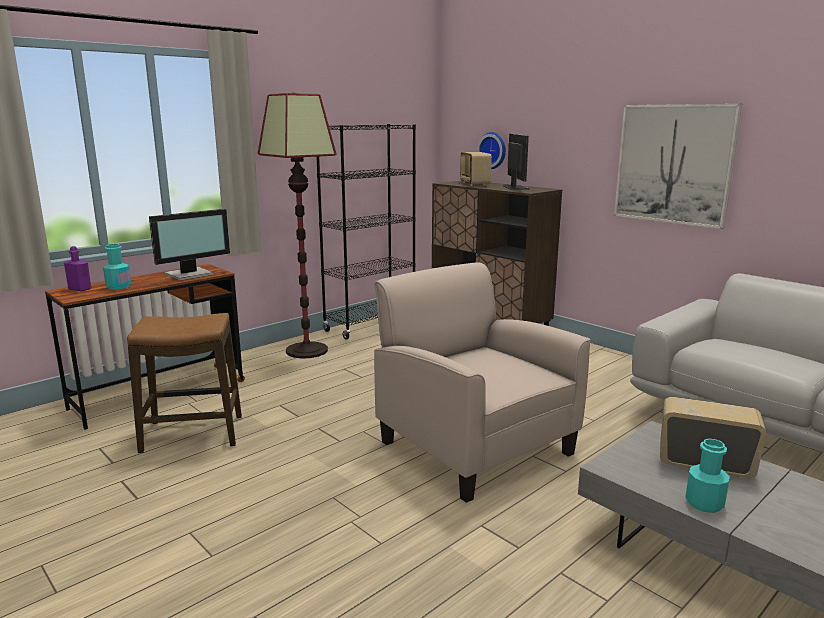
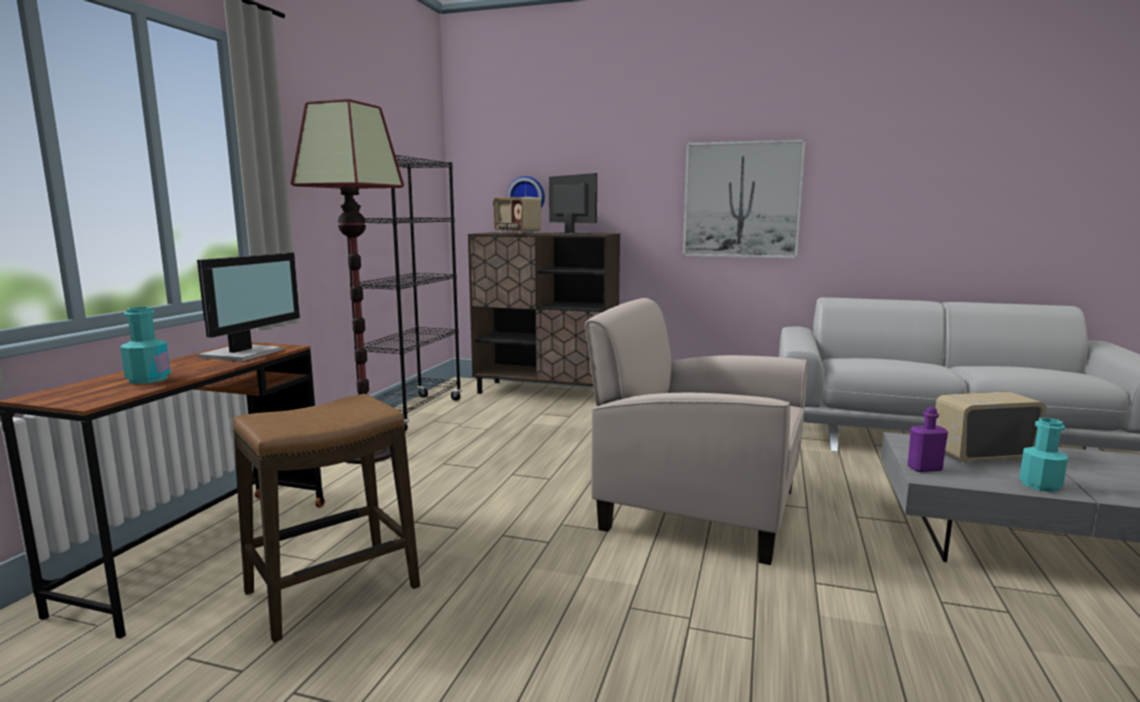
camera: 30 degrees left, 5 degrees down
purple bottle [64,246,91,291] -> purple bottle moved to [907,407,948,472]

